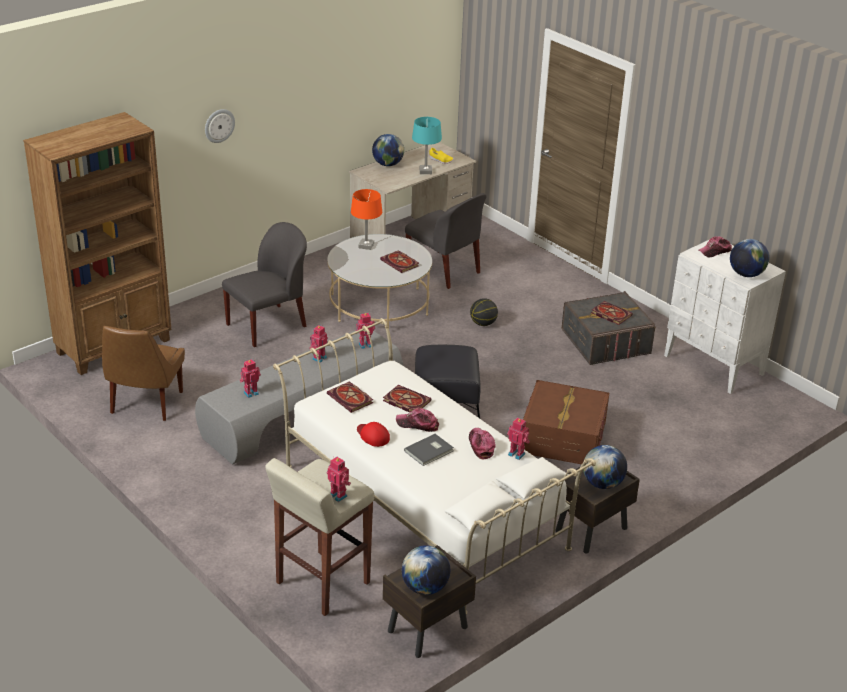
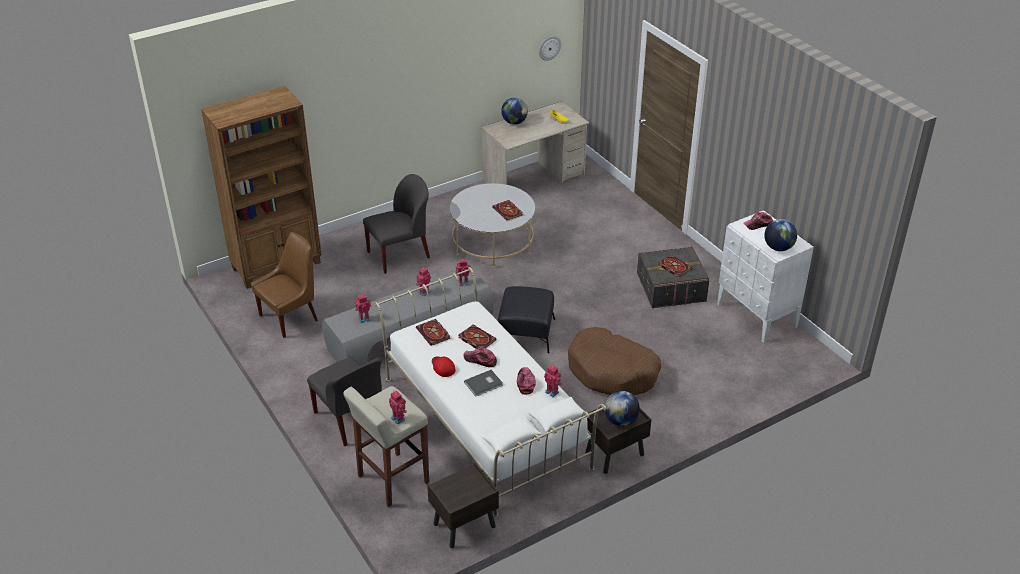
camera: 10 degrees right, 5 degrees up
brown chair [102,326,185,421] -> brown chair turned 150 degrees counterclockwise [251,232,318,338]
wall clock [205,109,235,143] -> wall clock moved to [539,36,561,61]
orange table lamp [351,189,382,250] -> none
globe [402,545,450,595] -> none
grey chair [405,193,487,289] -> grey chair moved to [307,357,382,446]
turquoise table lamp [412,117,442,174] -> none
basketball [470,298,498,326] -> none
brown storage box [523,380,609,464] -> brown dog bed [568,327,661,395]

